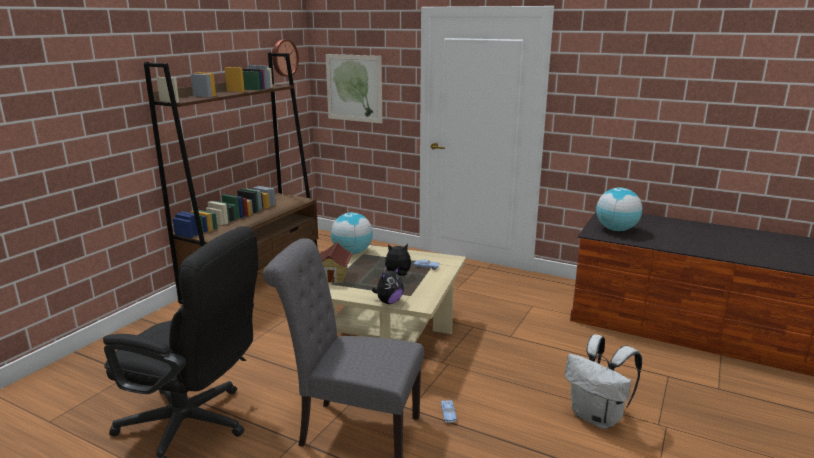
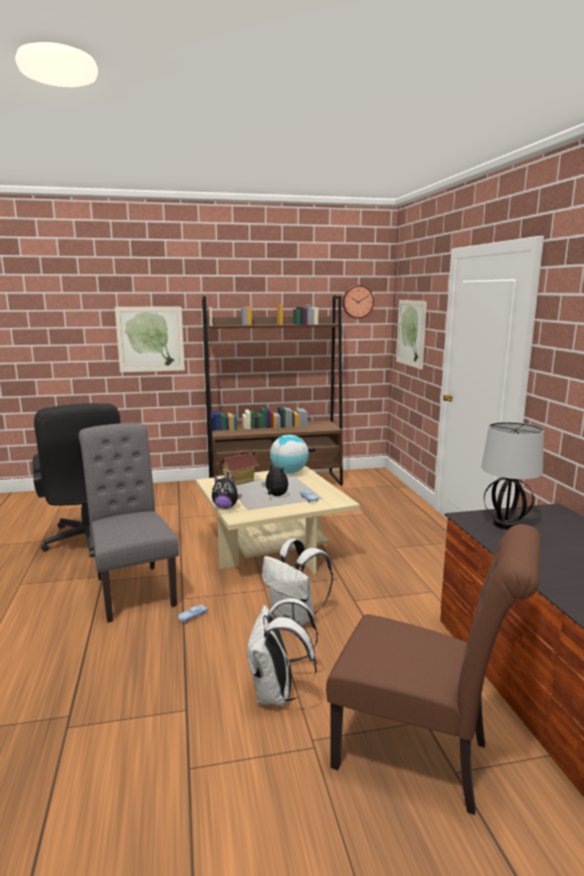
camera: 50 degrees right, 5 degrees down
globe [596,187,642,231] -> table lamp [481,422,544,530]
none -> picture [115,306,185,372]
none -> white backpack [262,539,333,626]
none -> brown chair [326,524,541,815]

